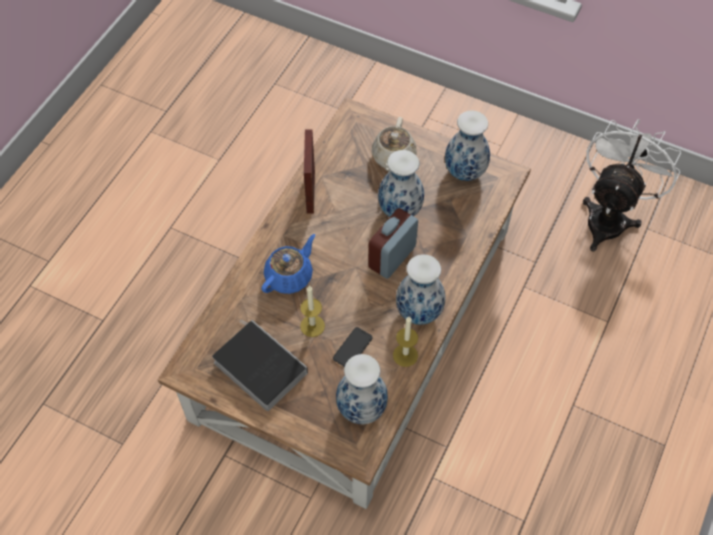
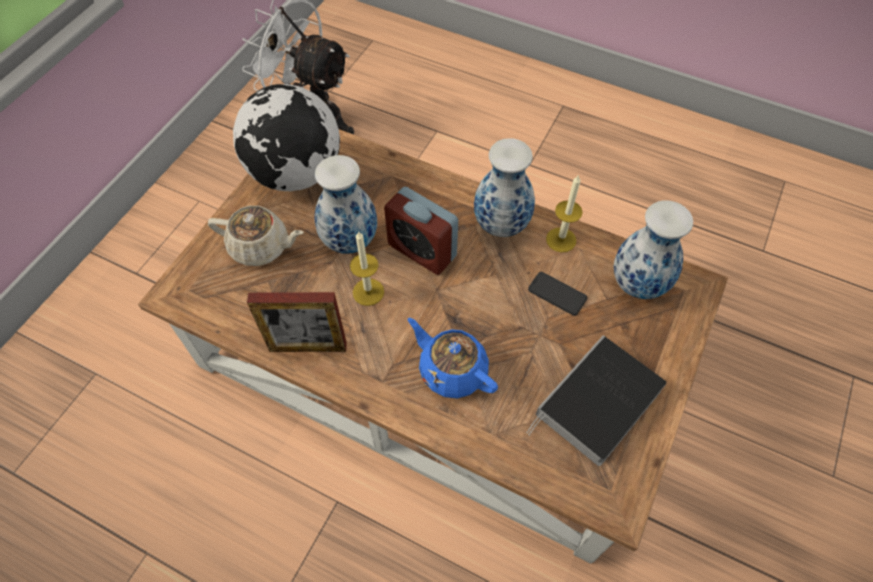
camera: 90 degrees left, 0 degrees up
candle [300,285,325,337] -> candle moved to [350,231,384,306]
vase [445,111,490,181] -> globe [233,84,340,191]

